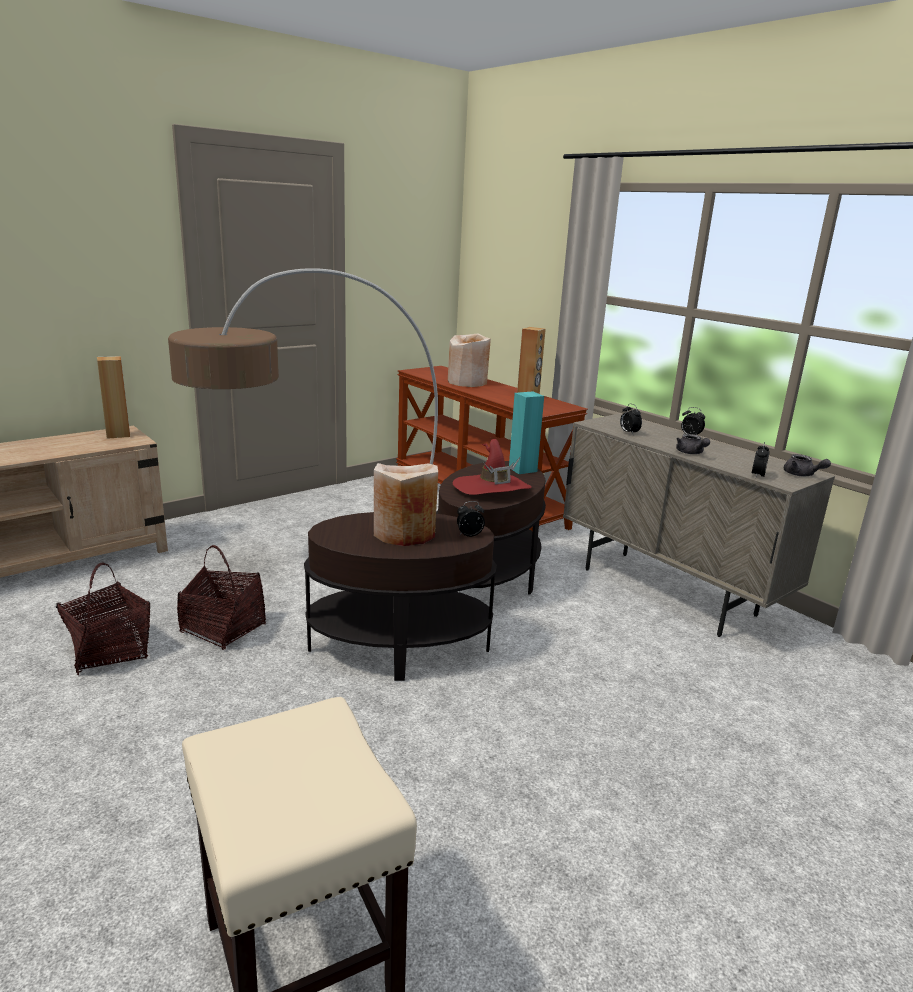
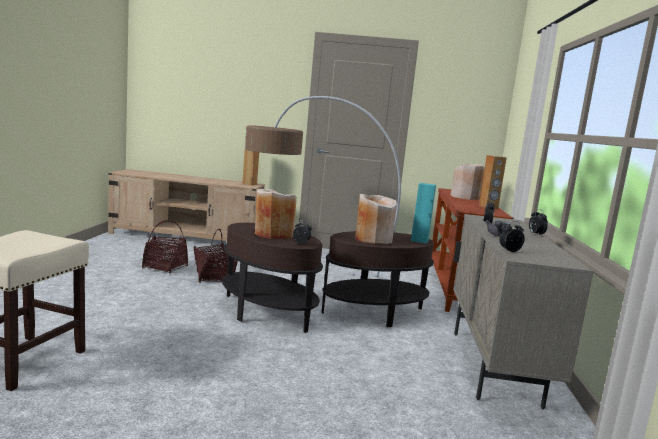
camera: 45 degrees right, 10 degrees down
red hat [453,439,532,495] -> beige vase [355,194,397,244]
grey teapot [784,454,831,476] -> none

